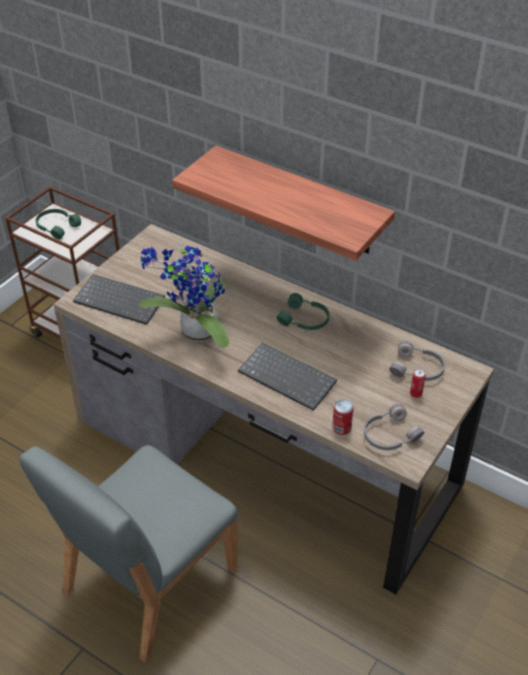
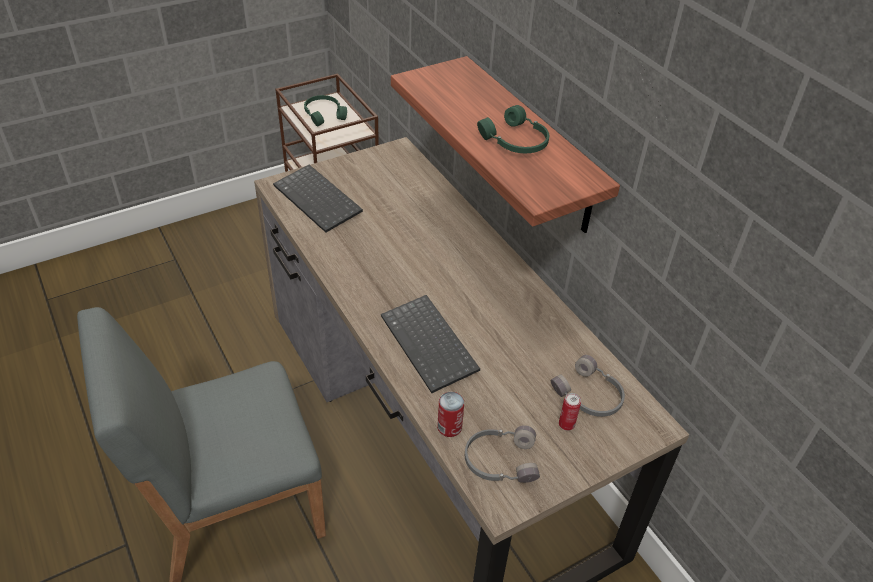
camera: 25 degrees right, 0 degrees up
potted plant [139,242,229,348] -> none
green headphones [276,293,329,330] -> green headphones moved to [477,105,549,153]

